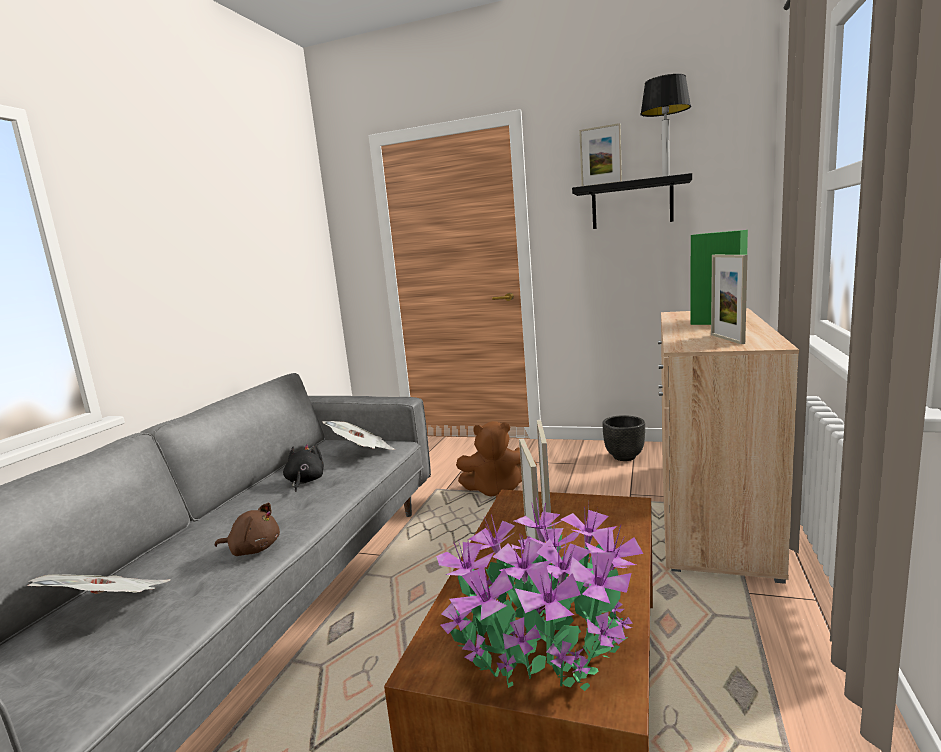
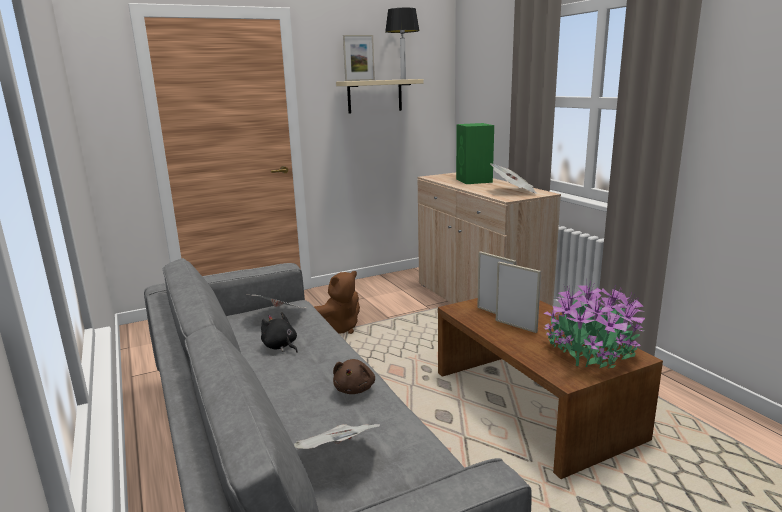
camera: 45 degrees left, 5 degrees up
brown plush toy [215,503,280,556] -> brown plush toy turned 135 degrees clockwise [333,359,375,394]
black shelf [572,173,692,229] -> beige shelf [336,79,424,114]
black planter [602,415,645,461] -> none
picture frame [711,255,747,344] -> newspaper [490,163,537,194]

